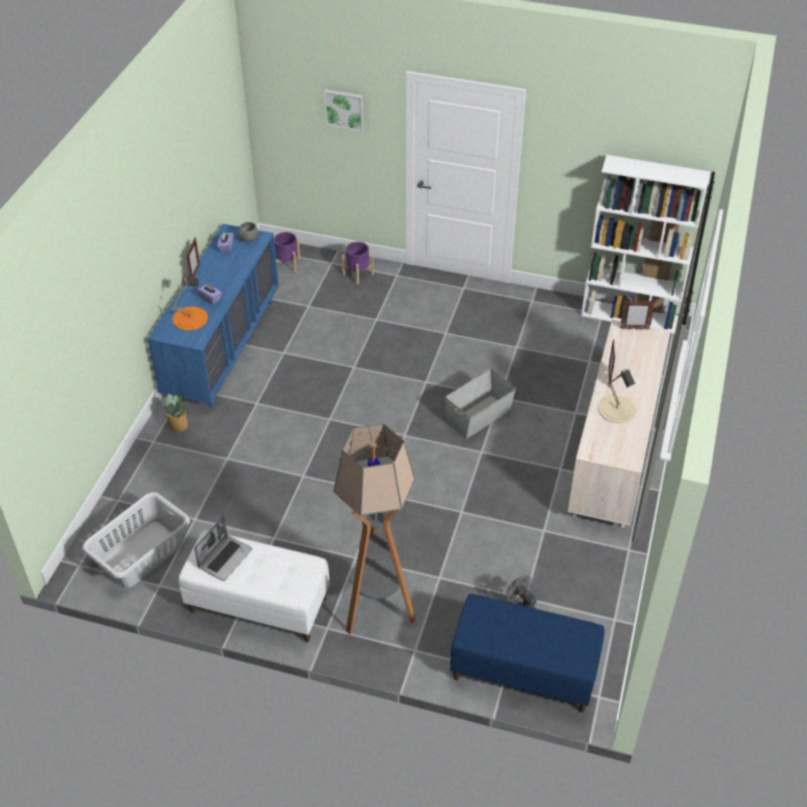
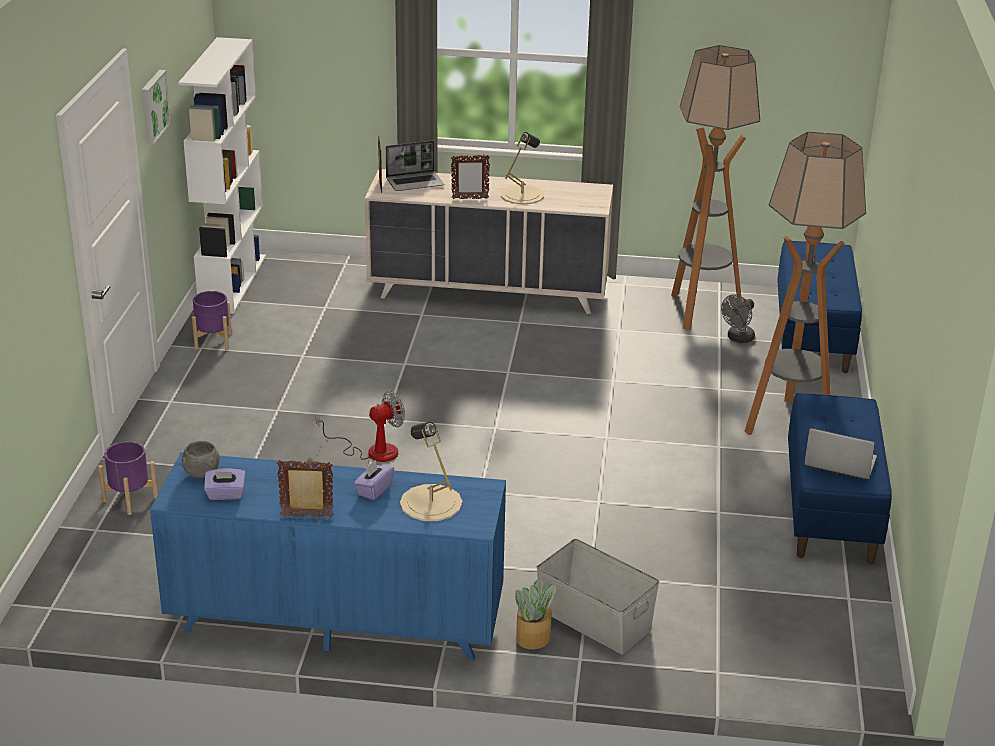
camera: 100 degrees left, 15 degrees down
grey laundry basket [82,492,190,588] -> none
orange table lamp [171,276,208,331] -> beige table lamp [400,422,462,521]
white bench [178,530,330,642] -> blue bench [788,393,891,564]
purple planter [274,232,300,272] -> purple planter moved to [192,291,232,350]
picture [324,90,364,131] -> picture moved to [142,70,171,144]
grey storage box [445,369,516,439] -> grey storage box moved to [537,539,659,655]
none -> fan [316,391,405,462]
none -> laptop [386,140,444,191]
none -> floor lamp [671,45,760,330]

